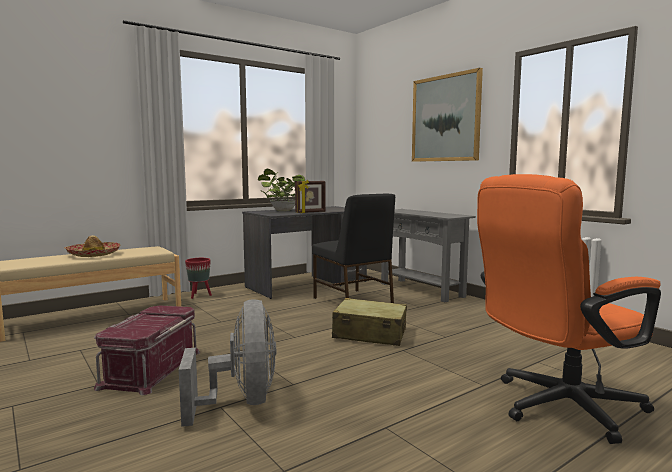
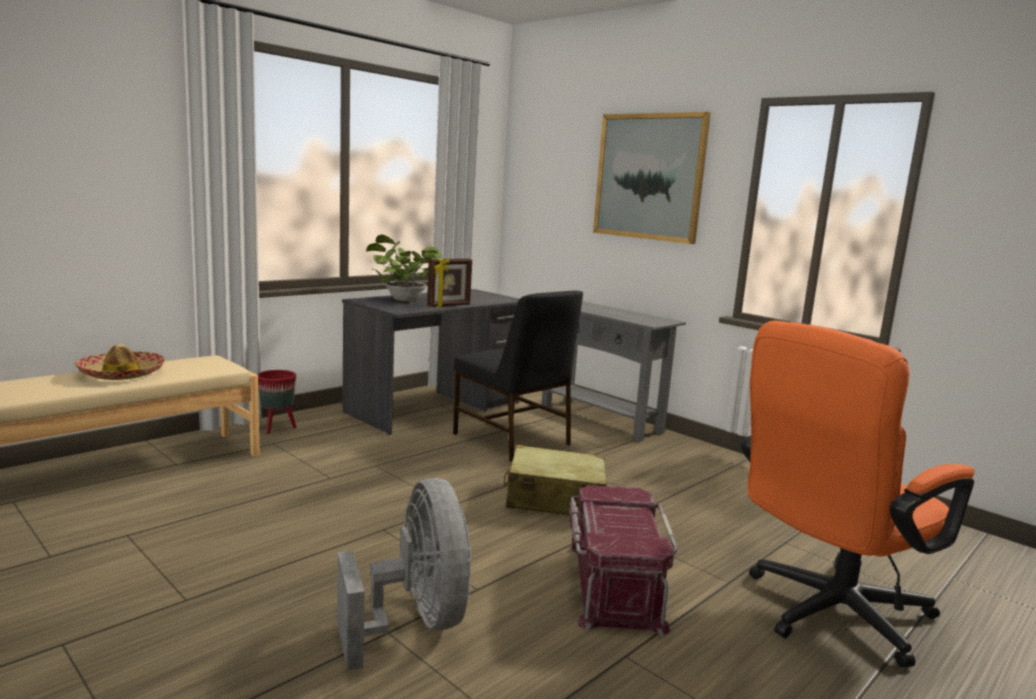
camera: 10 degrees left, 5 degrees up
red storage box [94,305,200,396] -> red storage box moved to [569,485,678,636]

